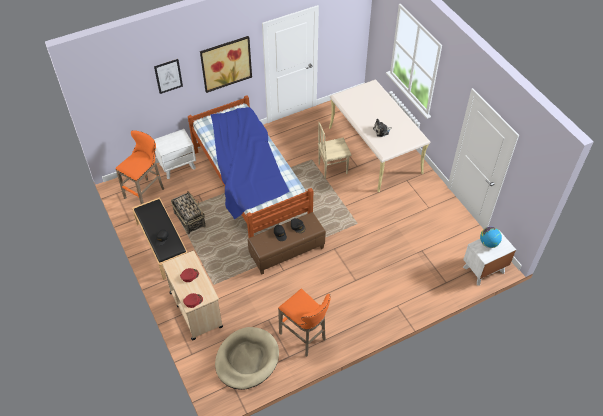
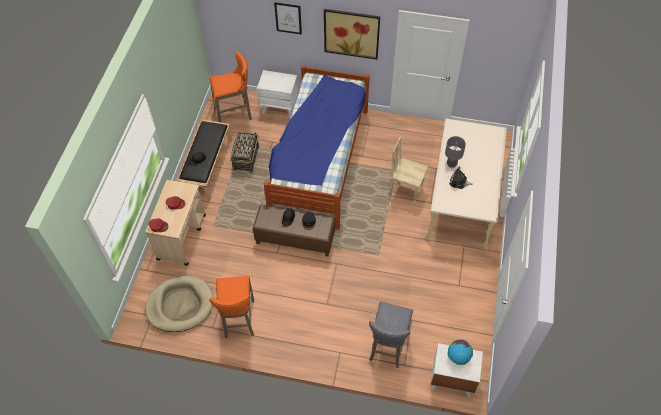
camera: 40 degrees right, 5 degrees up
none -> grey stool [369,301,413,368]
none -> grey table lamp [445,136,466,168]

